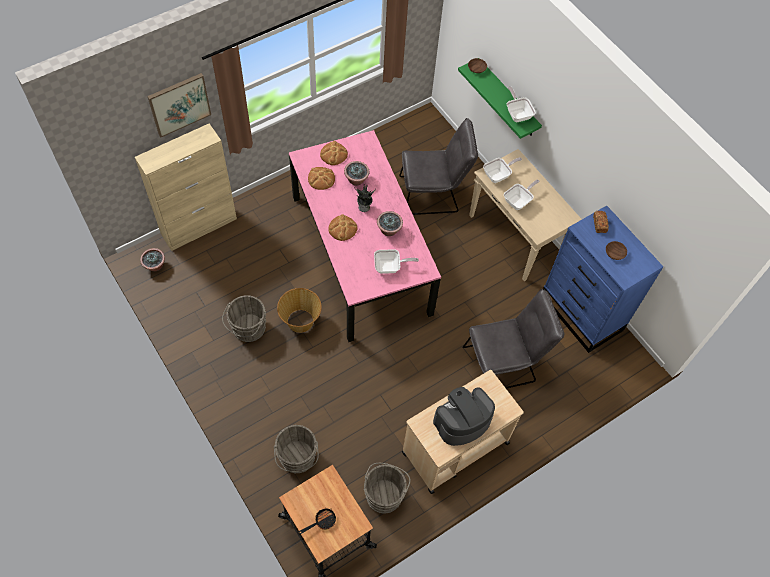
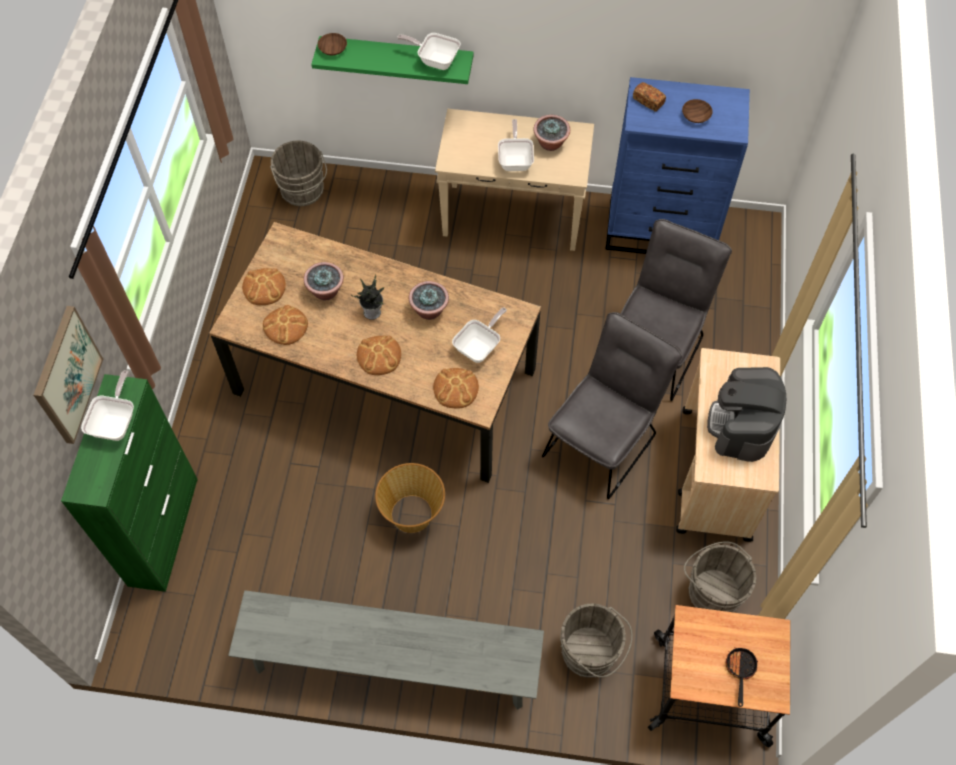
camera: 45 degrees left, 0 degrees up
beige cabinet [135,124,237,251] -> green cabinet [61,374,198,592]
potted plant [140,248,165,271] -> potted plant moved to [533,115,570,151]
grey bucket [222,295,266,342] -> grey bucket moved to [270,140,327,206]
pink dining table [289,130,441,343] -> brown dining table [209,222,541,483]
grey chair [399,118,478,215] -> grey chair moved to [542,312,682,499]
frying pan [483,157,522,183] -> frying pan moved to [81,370,134,441]
none -> grey bench [228,590,544,710]
none -> bread [433,368,479,409]

